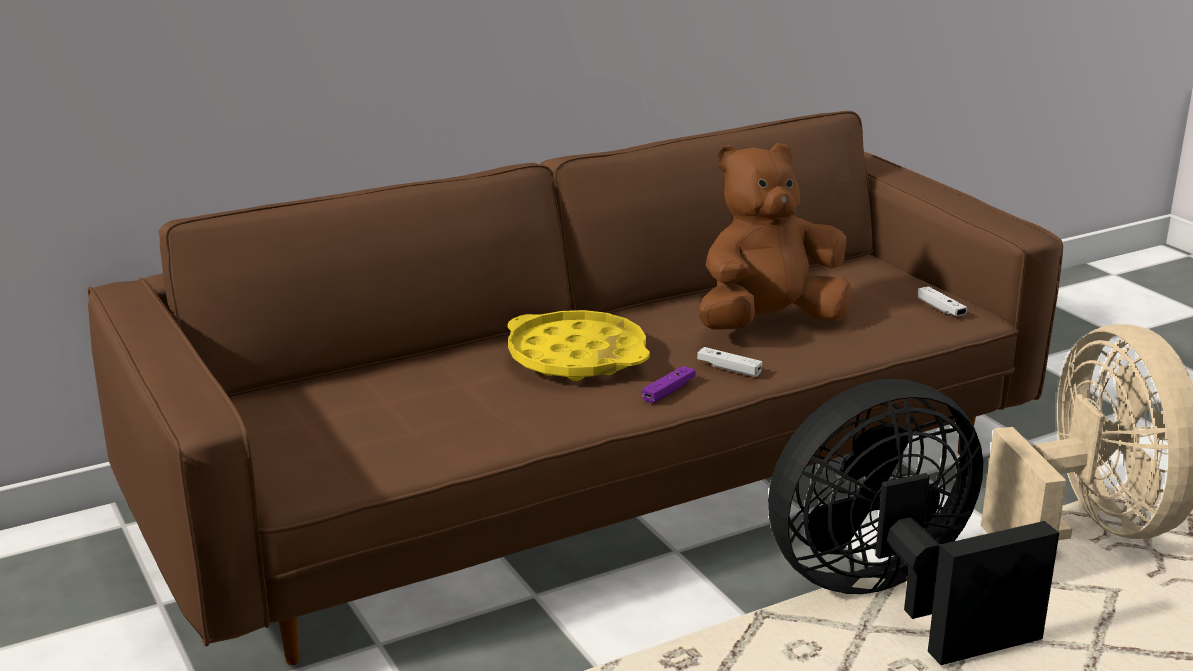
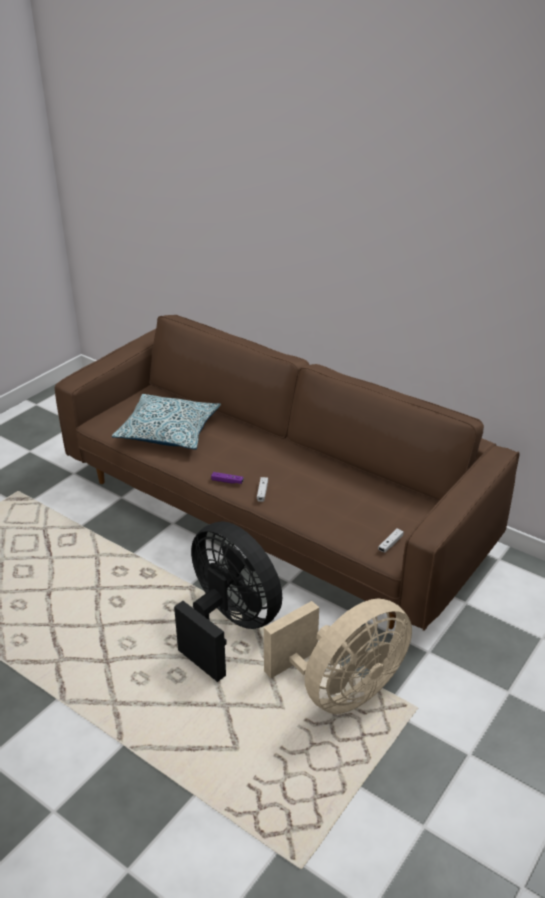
camera: 65 degrees right, 10 degrees up
yellow tray [508,310,650,381] -> none
brown plush toy [699,143,851,330] -> none
none -> pillow [112,394,221,450]

